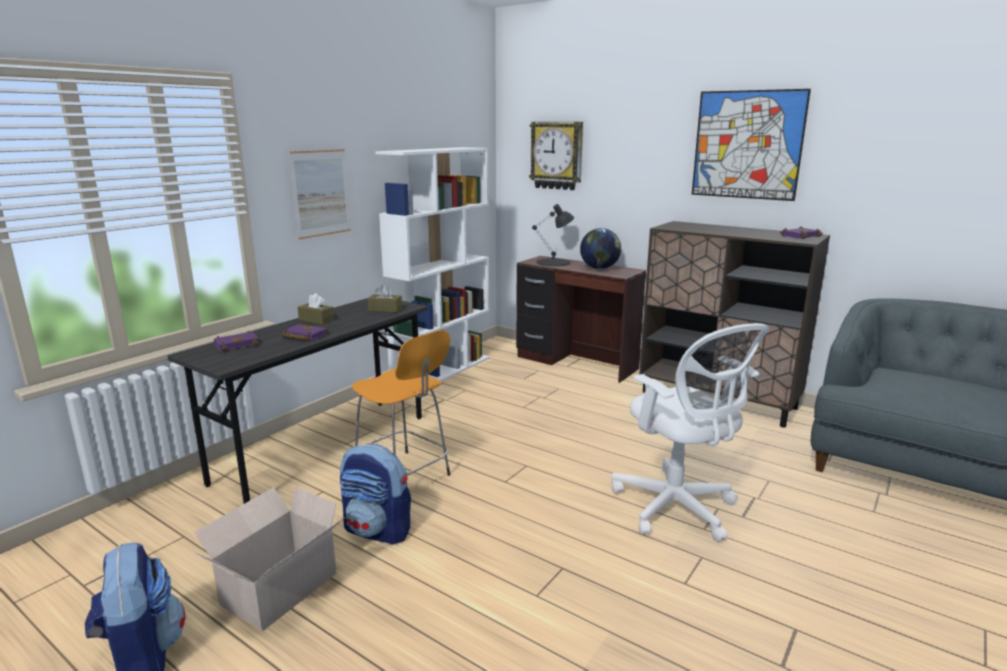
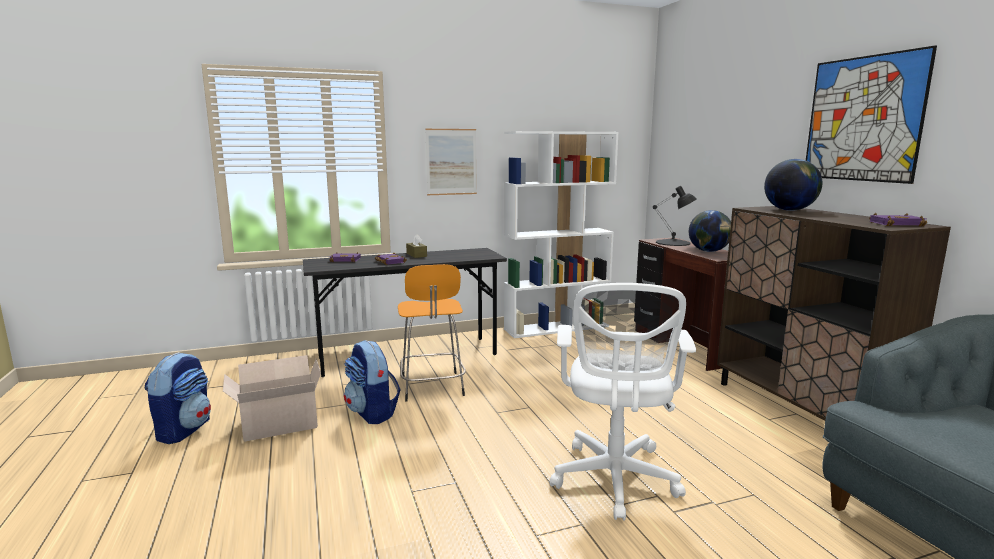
camera: 35 degrees right, 5 degrees down
brown tissue box [367,285,402,312] -> none
wall clock [529,122,583,190] -> none
none -> globe [764,159,822,211]

